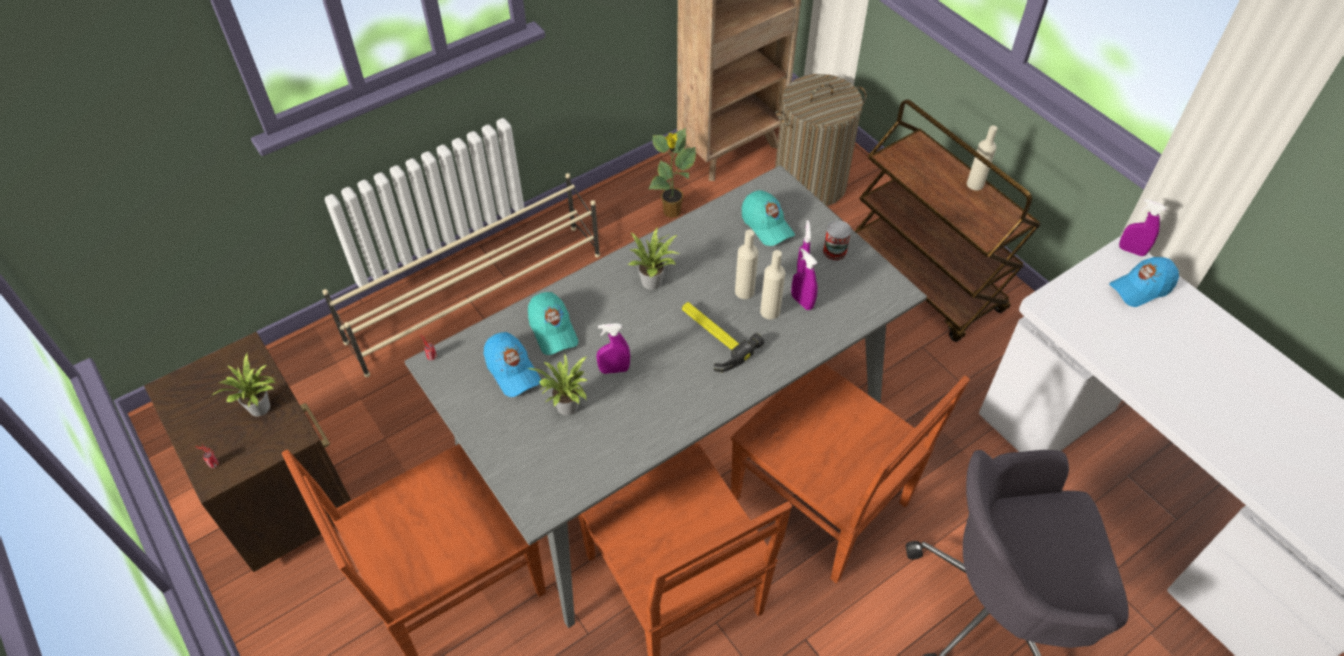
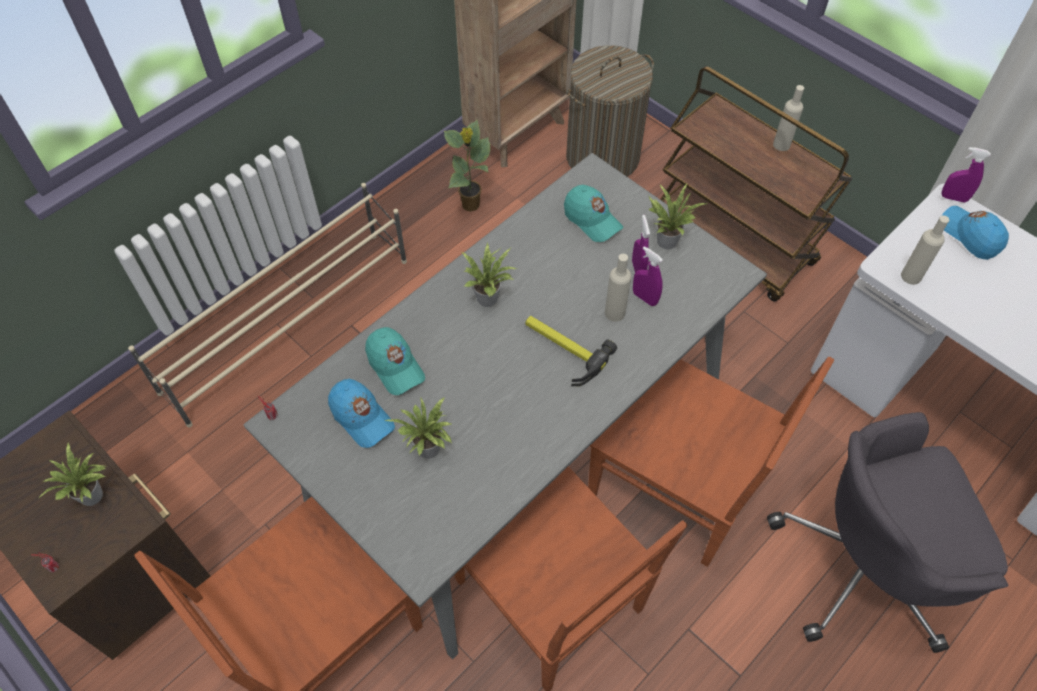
camera: 10 degrees left, 5 degrees up
purple spray bottle [597,323,630,374] -> none
beige bottle [735,230,758,299] -> beige bottle moved to [901,215,949,285]
can [823,220,852,261] -> potted plant [649,184,709,249]
blue cap [1109,257,1179,307] -> blue cap turned 90 degrees clockwise [942,206,1009,260]

